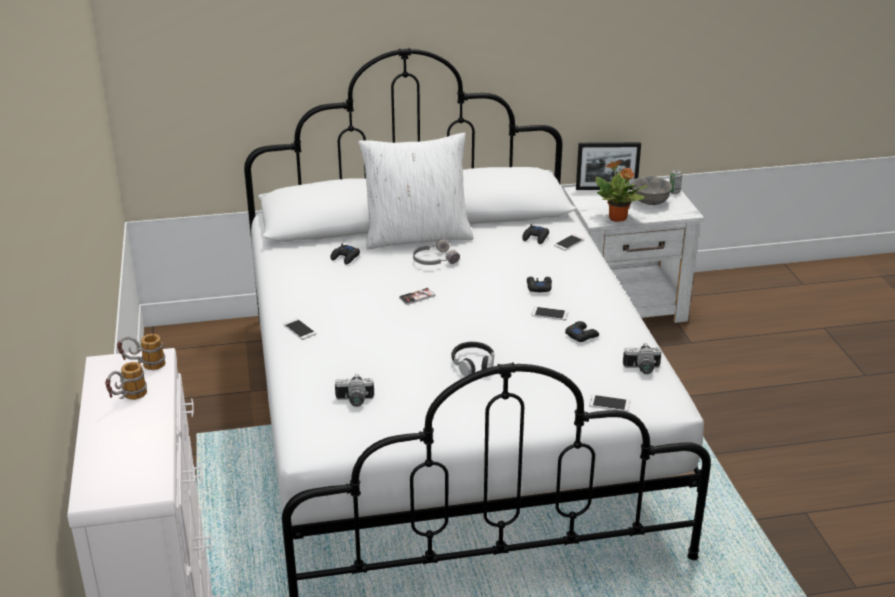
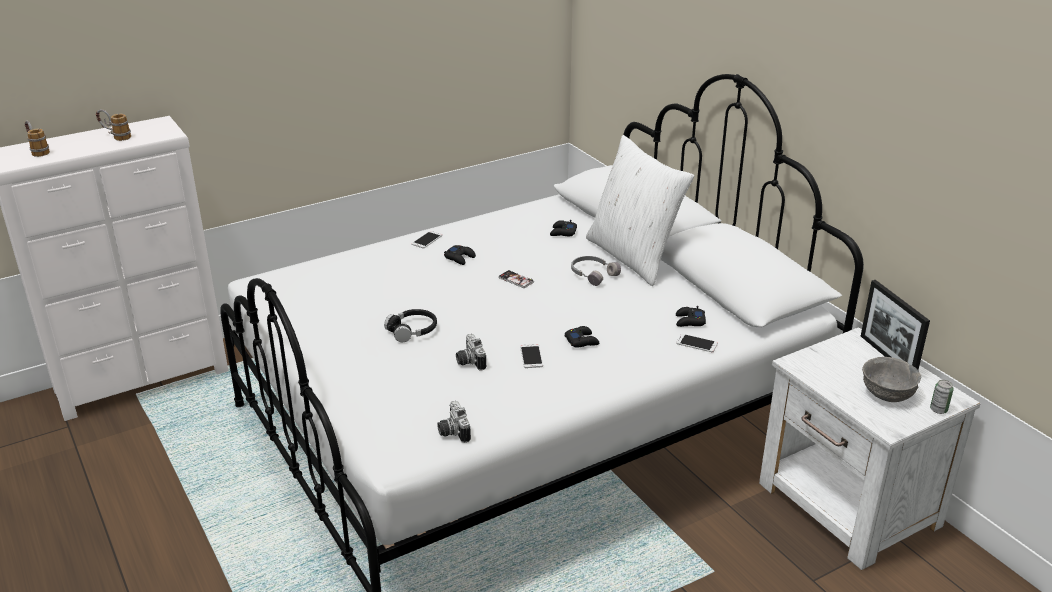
camera: 70 degrees right, 0 degrees up
mug [117,334,165,370] -> mug moved to [25,120,50,157]
camera [335,374,374,407] -> camera moved to [456,334,486,371]
black game controller [565,321,599,342] -> black game controller moved to [444,245,476,265]
phone [589,395,630,412] -> none
potted plant [595,161,648,222] -> none

